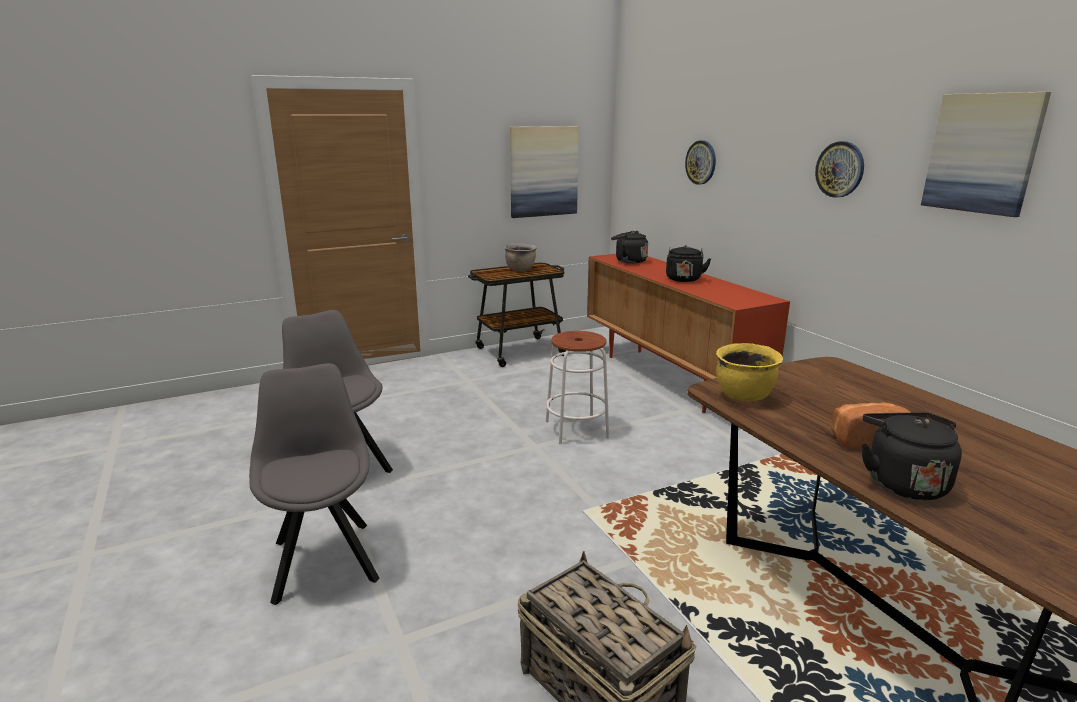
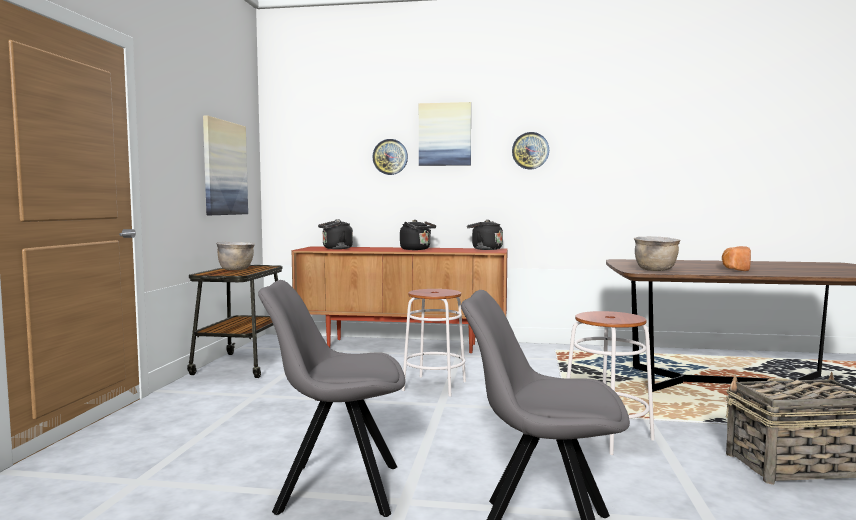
camera: 55 degrees left, 15 degrees down
yellow cooking pot [716,343,783,402] -> brown cooking pot [634,236,680,271]
black kettle [862,412,962,500] -> black kettle moved to [467,220,503,250]
picture [921,92,1051,217] -> picture moved to [419,102,471,166]
none -> white stool [567,311,655,455]

